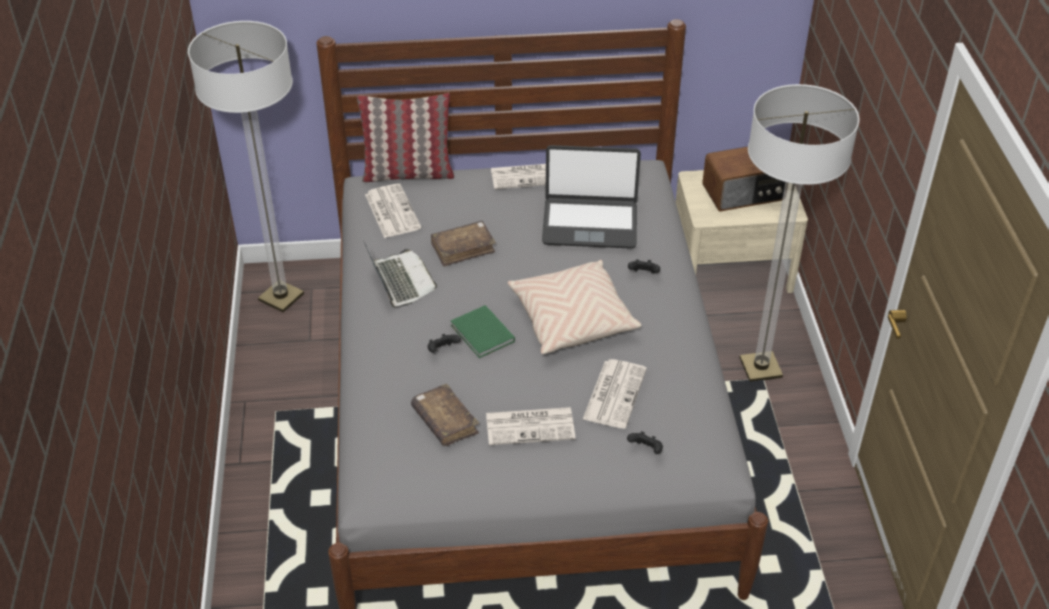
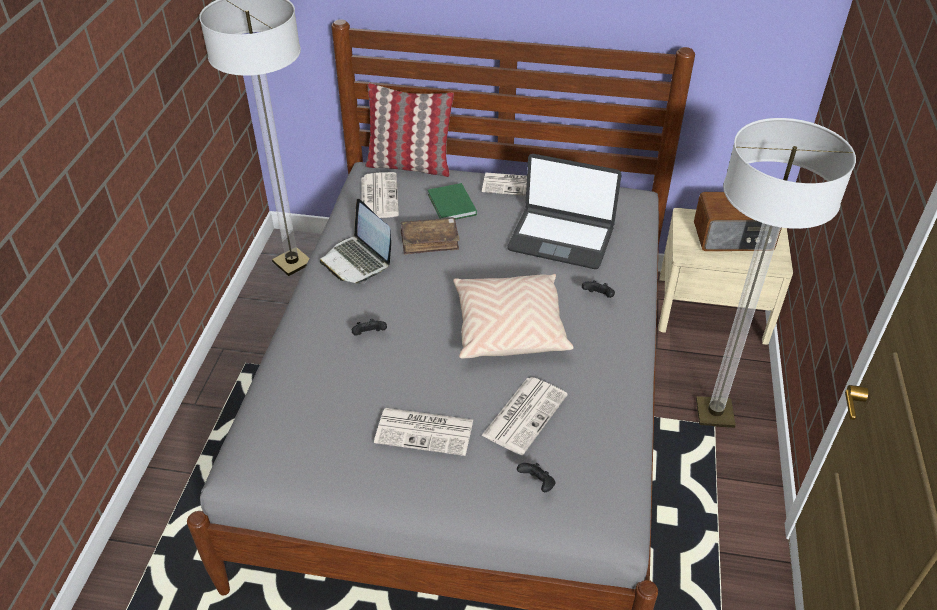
camera: 15 degrees right, 0 degrees up
laptop [364,242,437,307] -> laptop turned 150 degrees clockwise [320,199,391,284]
brown book [411,384,479,446] -> none
green book [451,305,515,358] -> green book moved to [428,183,477,220]

